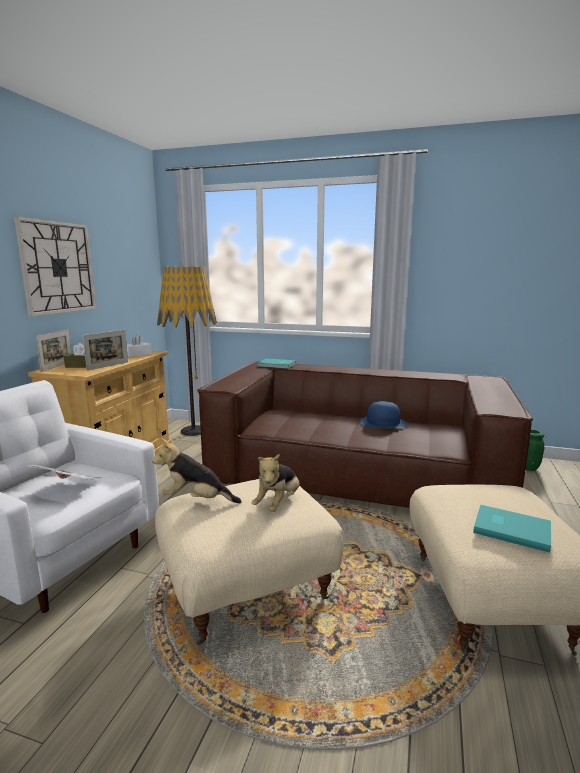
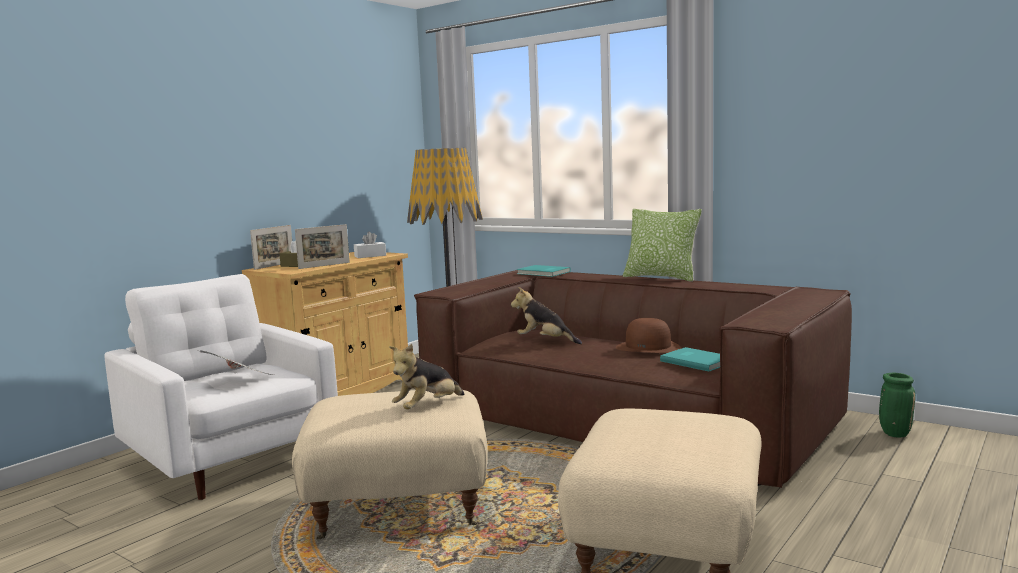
camera: 20 degrees right, 5 degrees down
wall clock [14,216,96,316] -> none
plush toy [152,438,242,503] -> plush toy moved to [511,287,582,344]
blue hat [359,401,407,428] -> brown hat [616,318,681,353]
turquoise book [473,505,551,553] -> turquoise book moved to [660,347,720,371]
none -> pillow [623,209,702,282]

